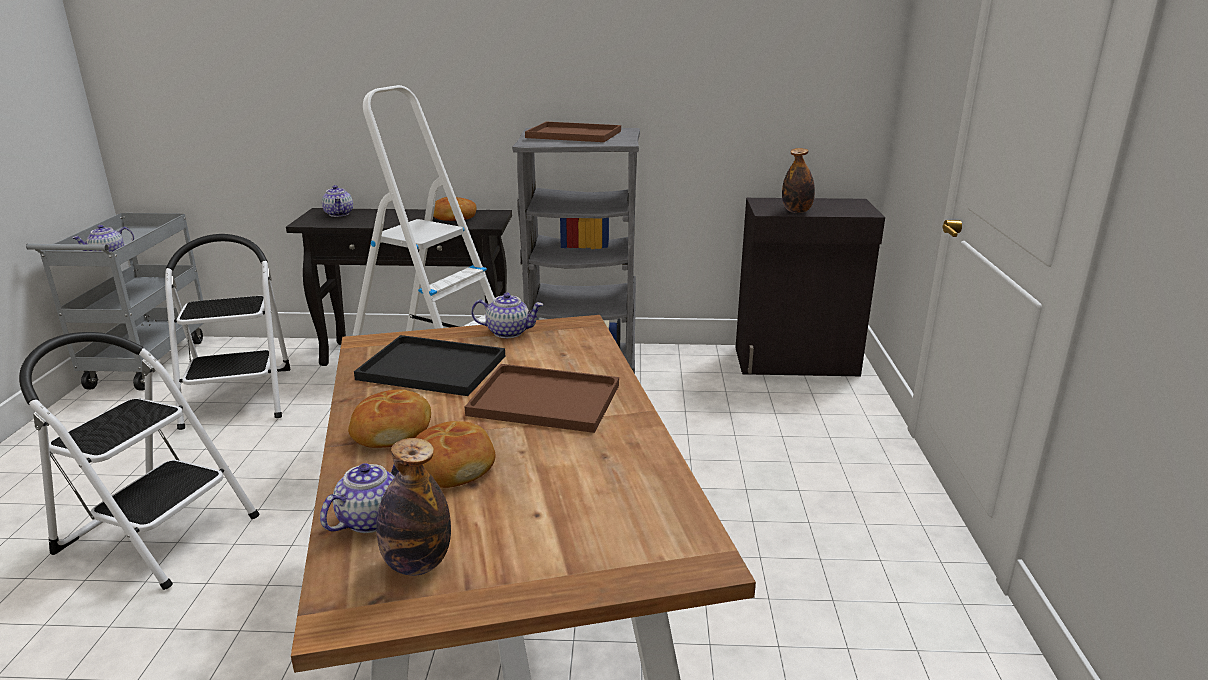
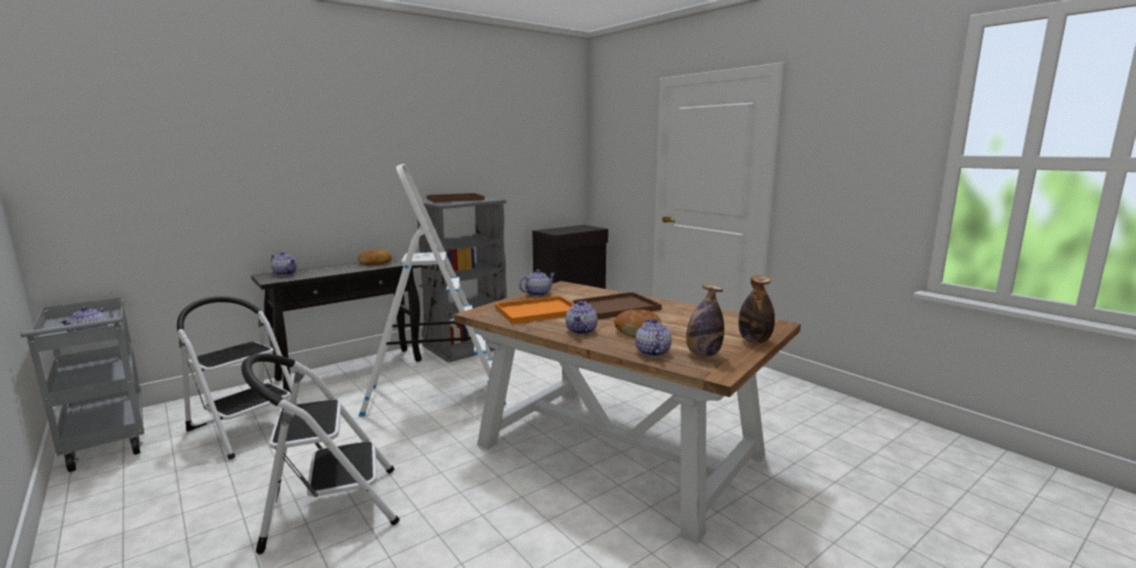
camera: 40 degrees left, 10 degrees down
bread [348,389,431,448] -> teapot [566,301,598,335]
black tray [354,335,505,396] -> orange tray [495,296,574,324]
bottle [782,148,815,213] -> bottle moved to [739,275,775,343]

